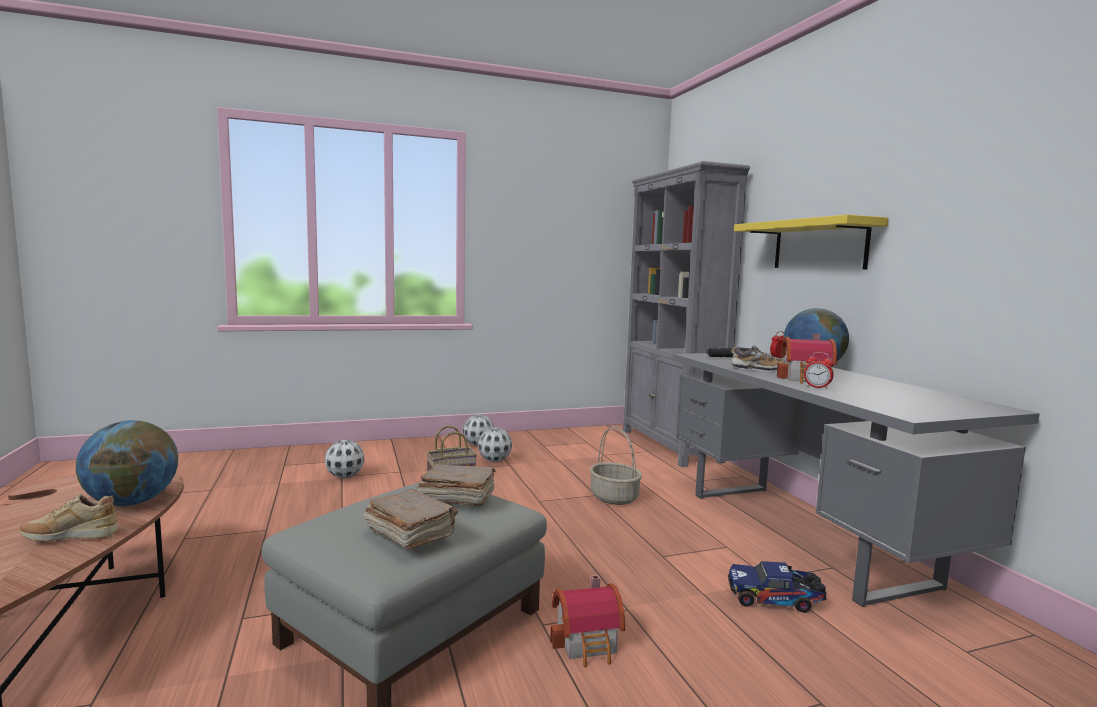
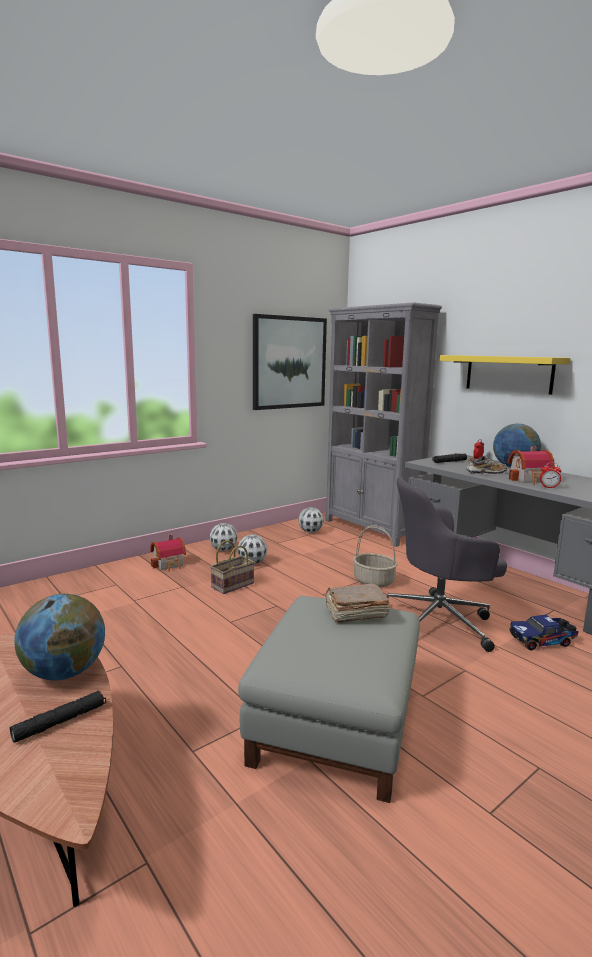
camera: 20 degrees left, 5 degrees up
beige shoe [19,494,118,541] -> black flashlight [10,691,106,743]
football [325,439,364,478] -> football moved to [298,507,324,533]
brown book [364,489,458,550] -> none
toy house [550,575,625,668] -> toy house moved to [150,534,186,572]
none -> picture [253,314,327,410]
none -> grey office chair [387,477,507,652]

